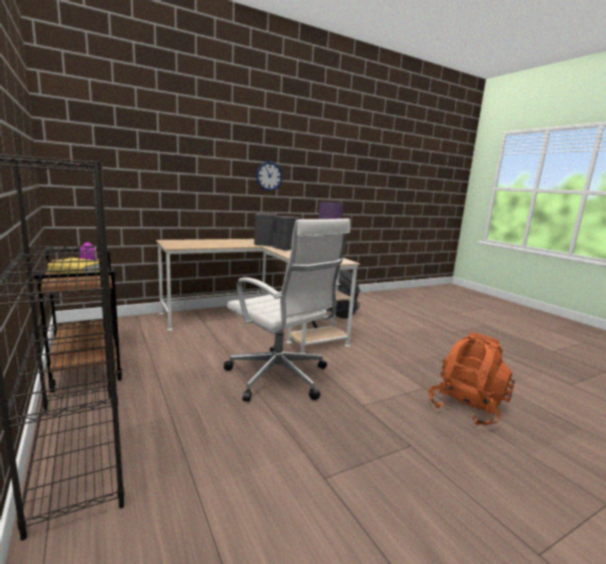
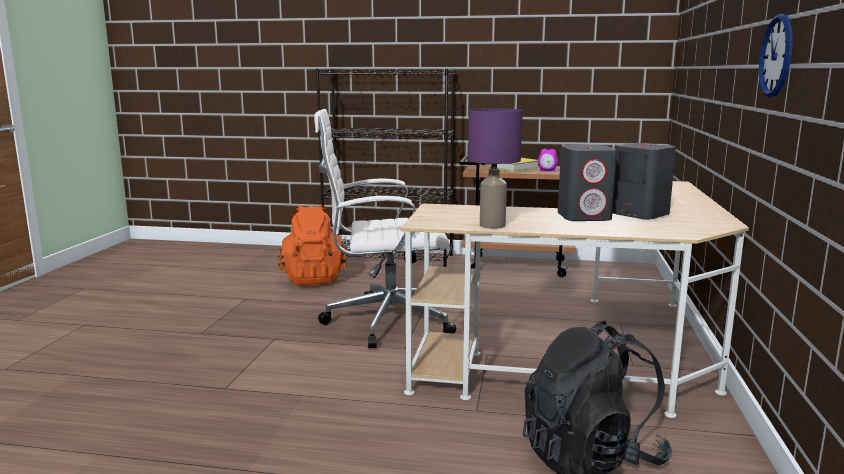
camera: 130 degrees right, 0 degrees up
orange backpack [428,332,515,426] -> orange backpack moved to [277,205,347,286]

